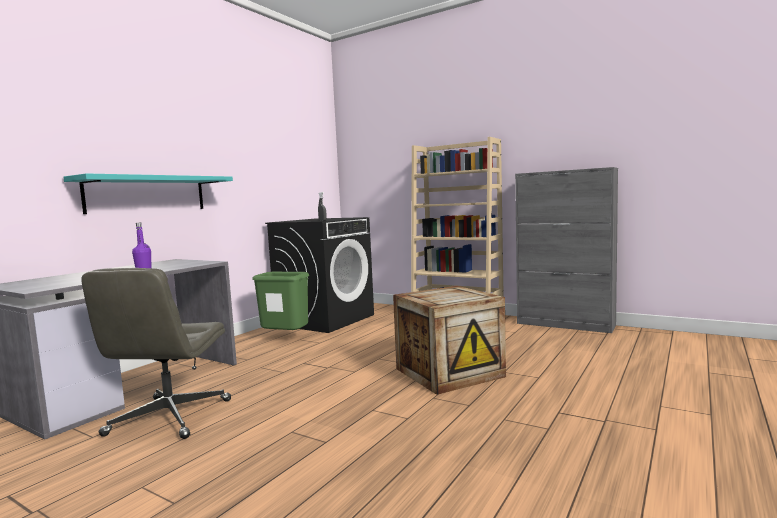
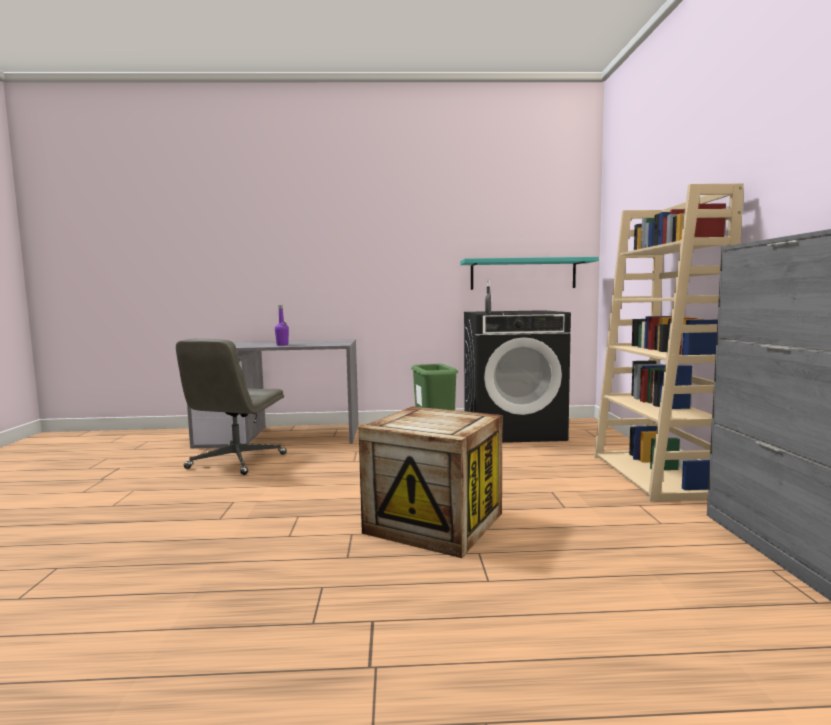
camera: 55 degrees right, 0 degrees up
turquoise shelf [63,173,233,214] -> turquoise shelf moved to [460,257,599,290]
grey office chair [82,268,231,439] -> grey office chair turned 45 degrees counterclockwise [176,339,287,475]

